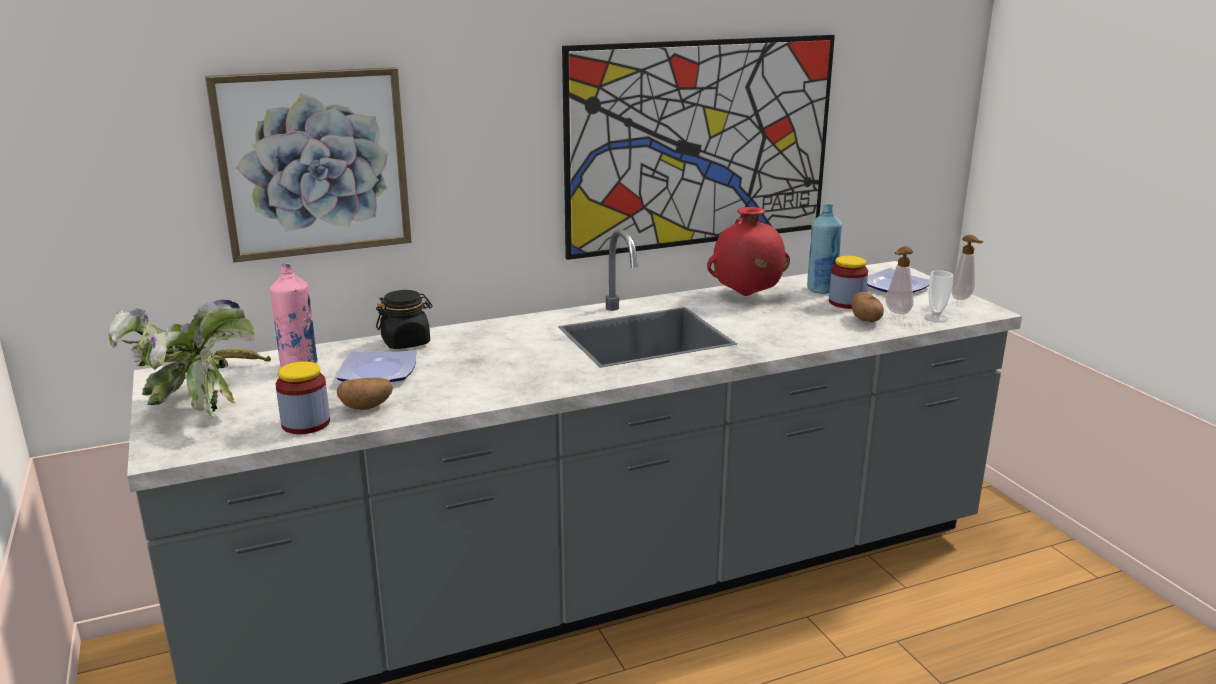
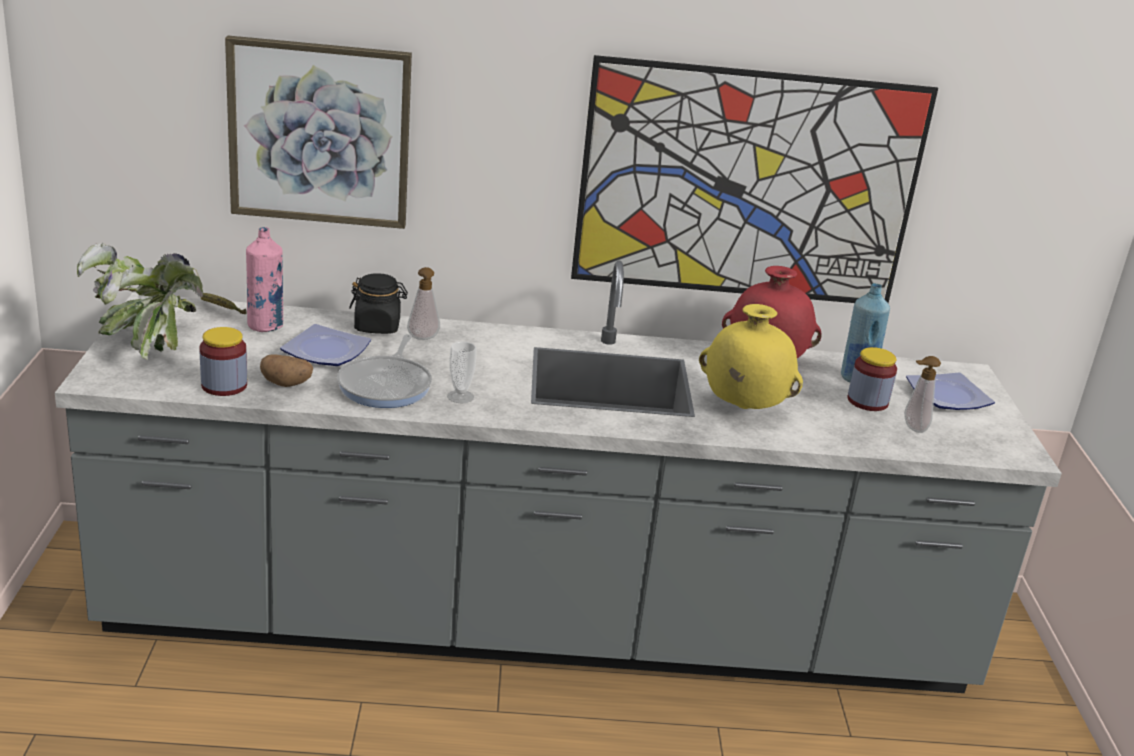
camera: 20 degrees right, 5 degrees up
potato [851,292,884,322] -> none
cup [924,270,953,323] -> cup moved to [447,341,476,403]
soap dispenser [951,235,984,300] -> soap dispenser moved to [407,267,440,340]
none -> frying pan [337,334,432,408]
none -> yellow vase [699,304,803,409]

